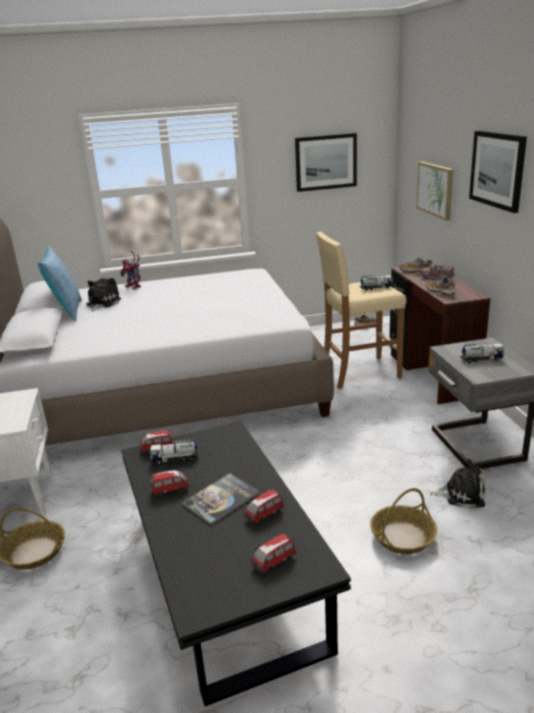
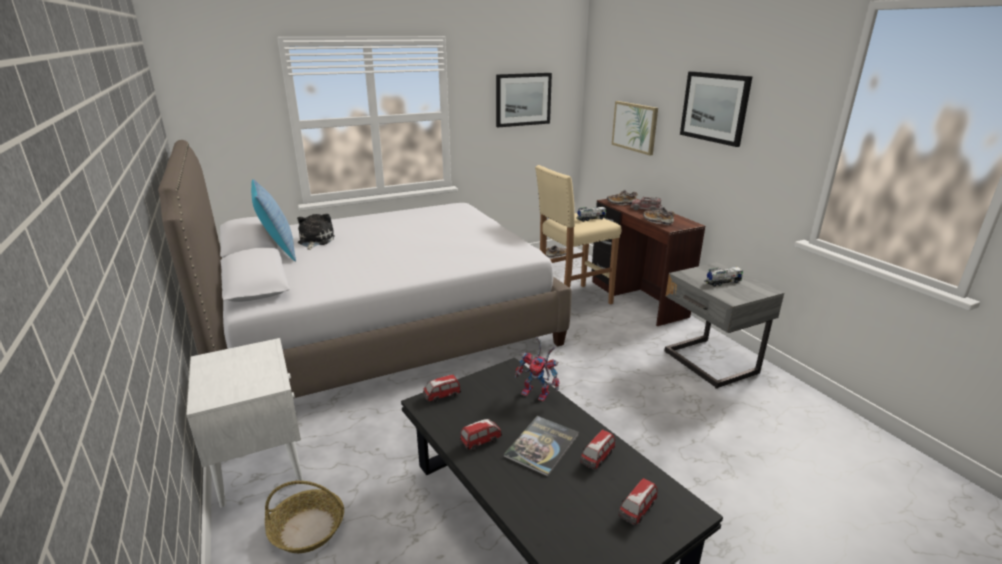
camera: 15 degrees left, 0 degrees up
toy robot [120,251,141,289] -> toy robot moved to [515,337,559,402]
toy truck [149,439,198,465] -> none
basket [370,488,437,554] -> none
plush toy [430,459,486,509] -> none

